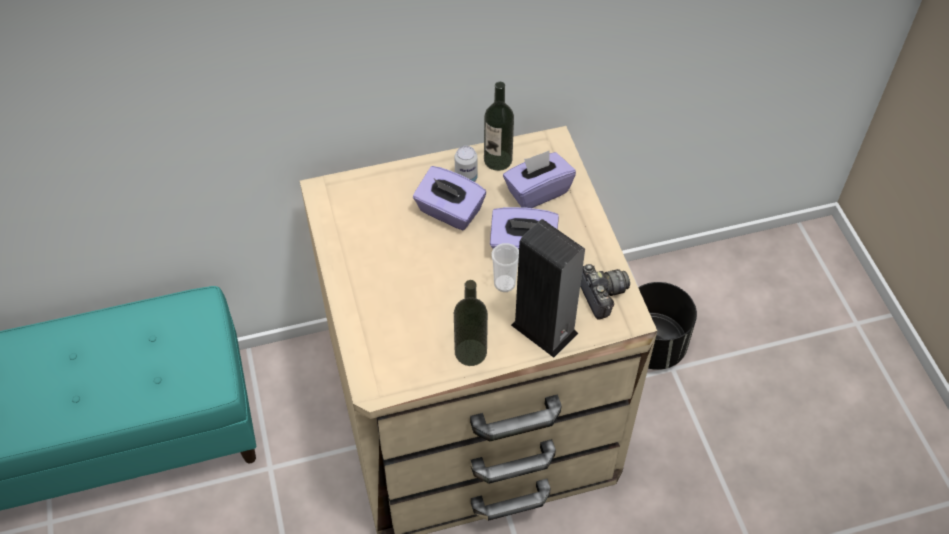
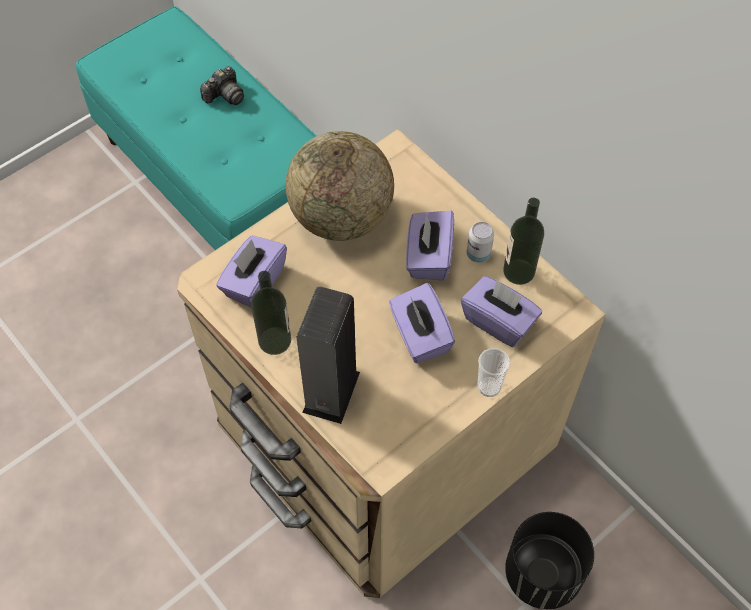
camera: 65 degrees right, 5 degrees up
cup [492,243,519,292] -> cup moved to [477,348,510,397]
camera [580,264,630,320] -> camera moved to [200,66,244,105]
none -> purple tissue box [216,235,287,308]
none -> globe [285,131,394,241]

